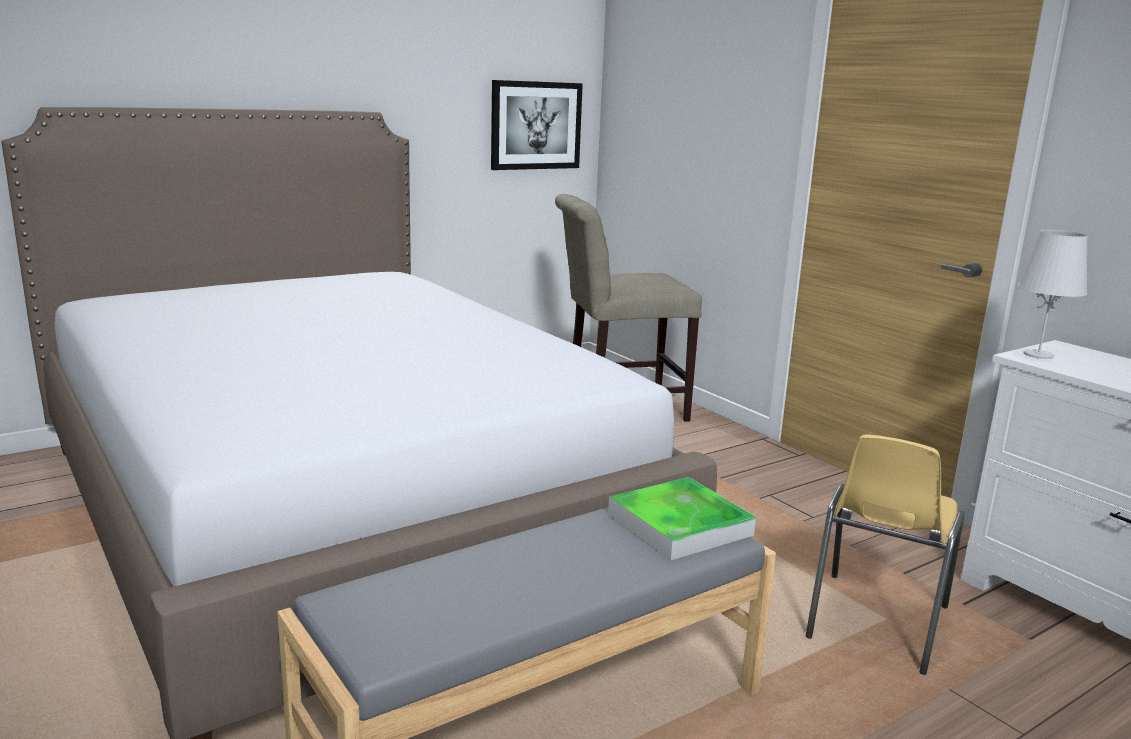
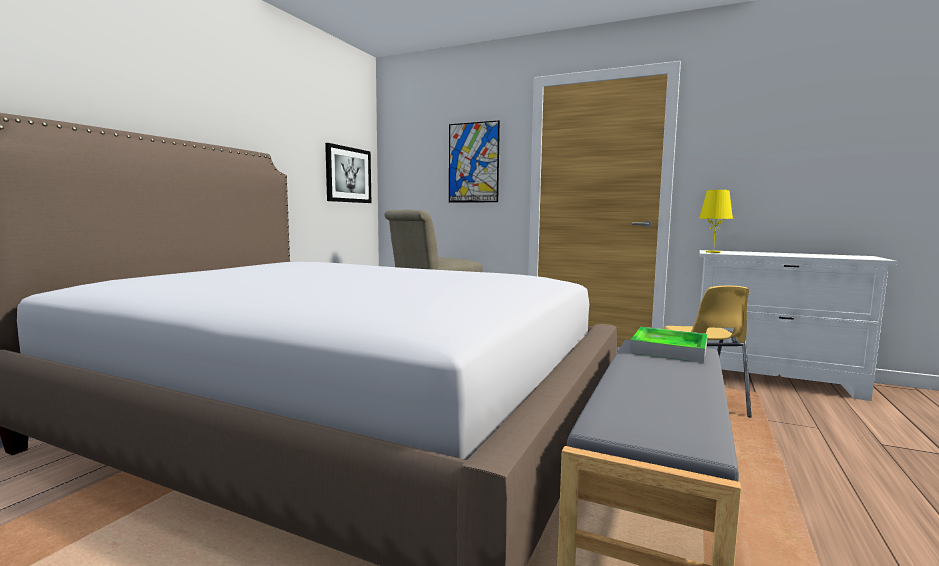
camera: 30 degrees left, 10 degrees down
white table lamp [1018,230,1088,359] -> yellow table lamp [699,190,733,253]
none -> picture [449,120,500,202]

